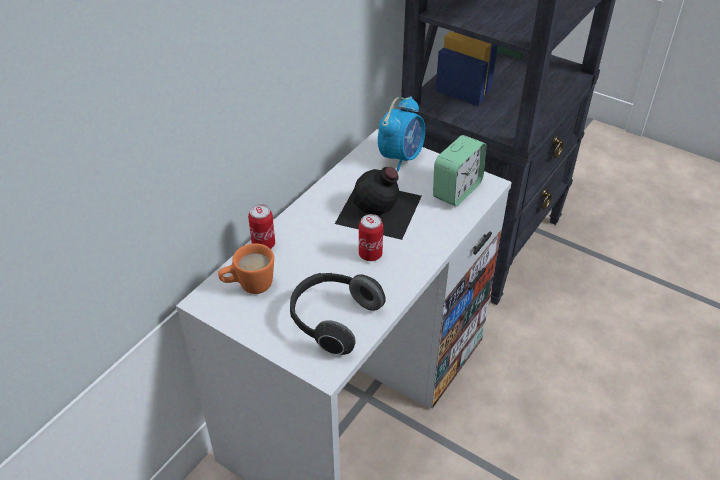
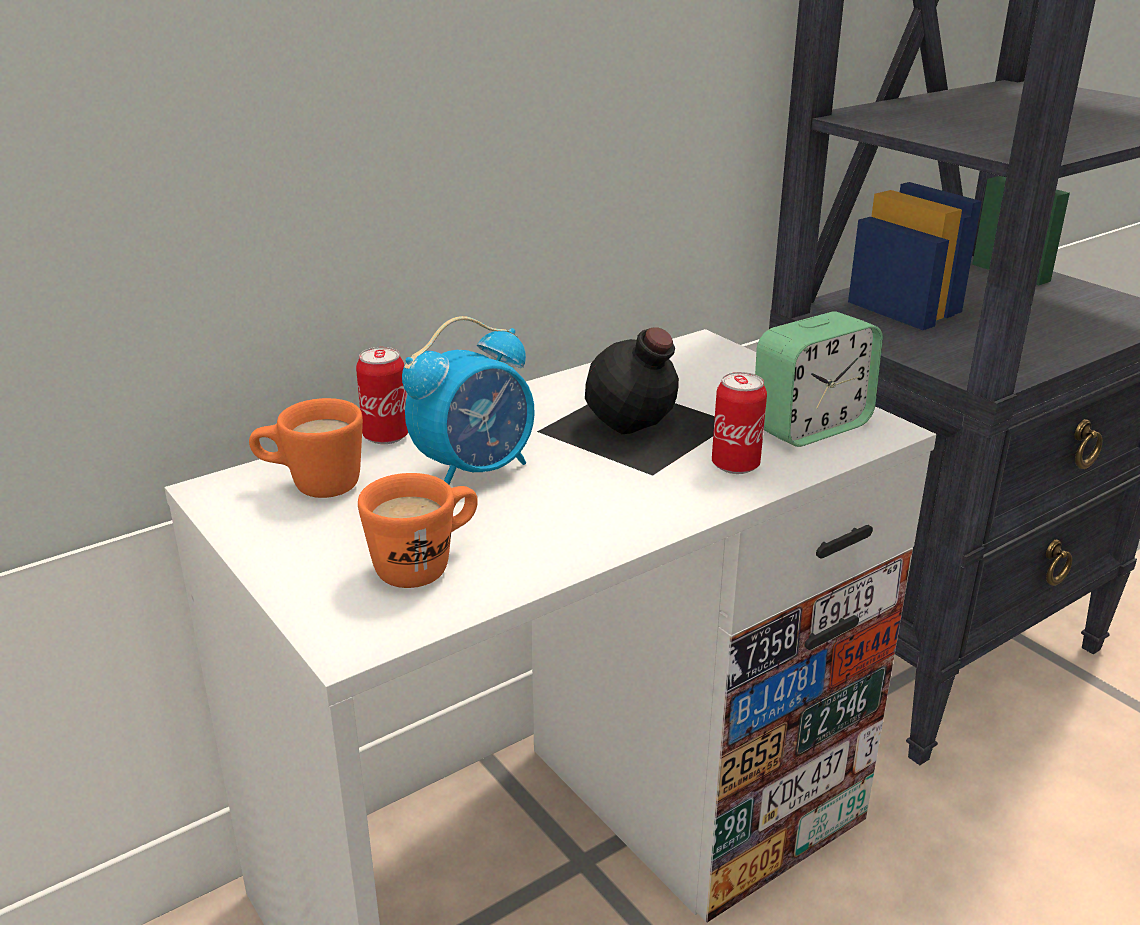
camera: 20 degrees right, 15 degrees down
headphones [290,273,386,355] -> orange mug [358,473,478,588]
can [359,214,383,261] -> can moved to [712,372,767,474]
alarm clock [378,96,425,172] -> alarm clock moved to [402,316,535,485]

